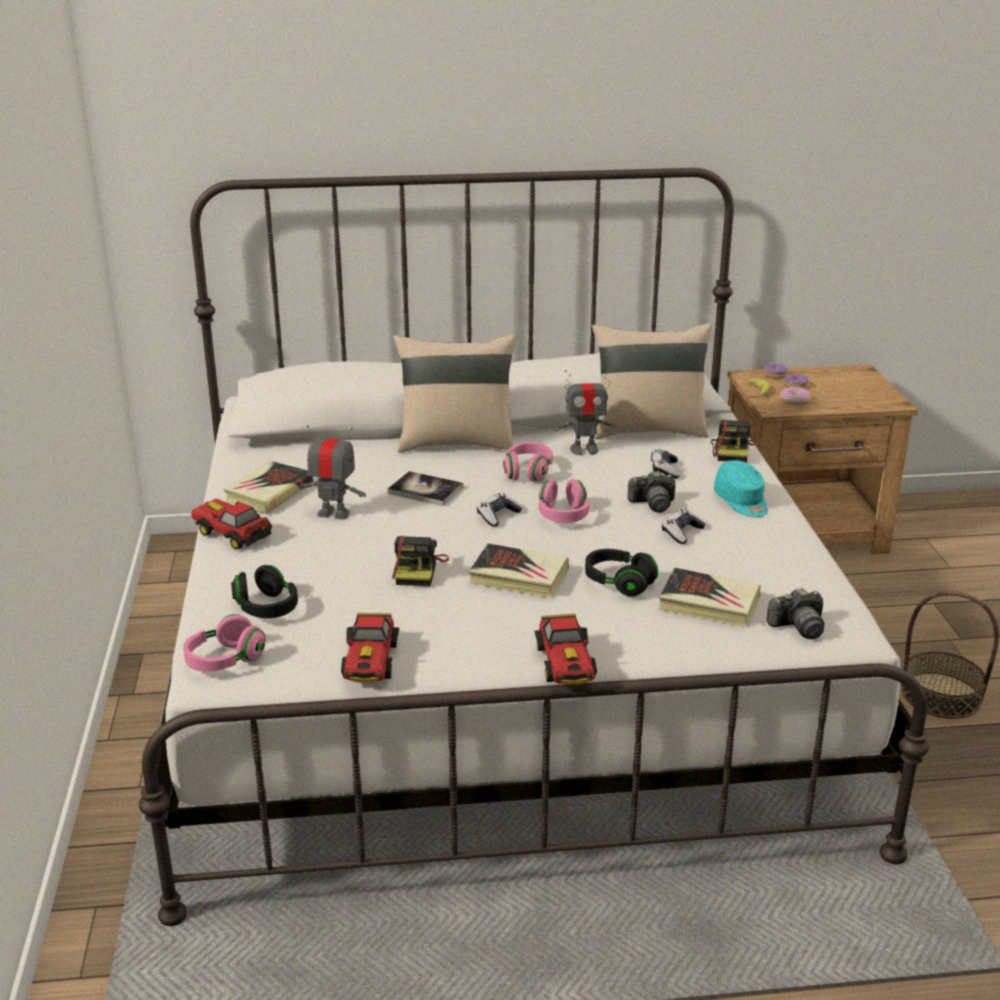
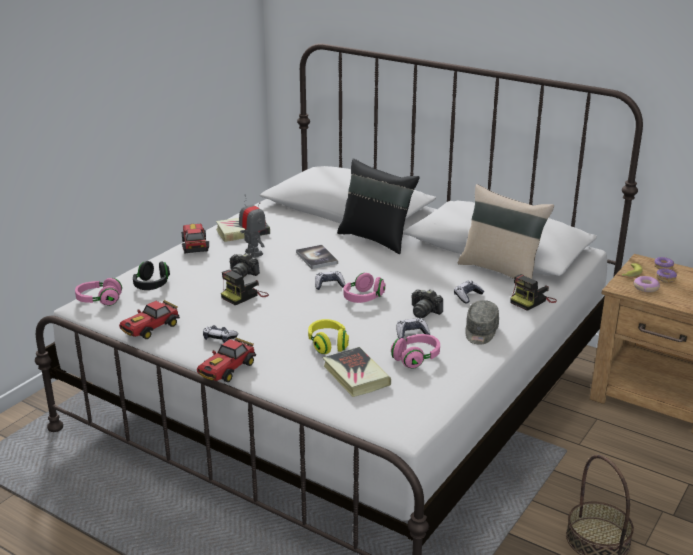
camera: 40 degrees right, 0 degrees up
beige pillow [394,334,516,453] -> black pillow [337,159,419,254]
book [469,543,569,598] -> none
pink headphones [503,442,553,482] -> pink headphones moved to [391,334,440,369]
toy robot [553,370,617,456] -> none
black headphones [585,549,658,597] -> yellow headphones [308,319,349,354]
turquoise cap [714,460,768,517] -> grey cap [465,300,499,345]
camera [766,588,824,639] -> camera moved to [230,253,260,278]
none -> game controller [203,325,238,343]

